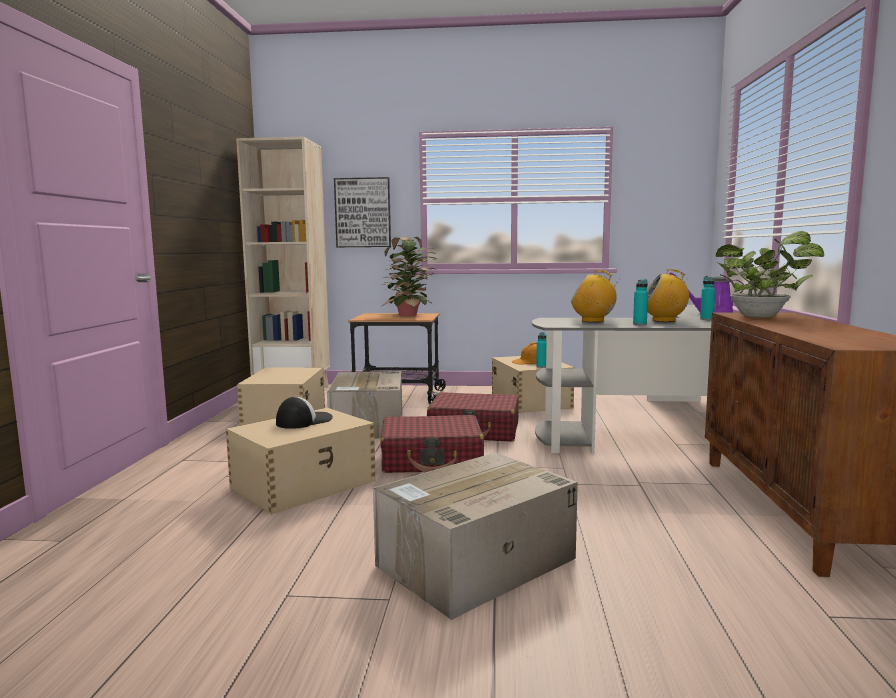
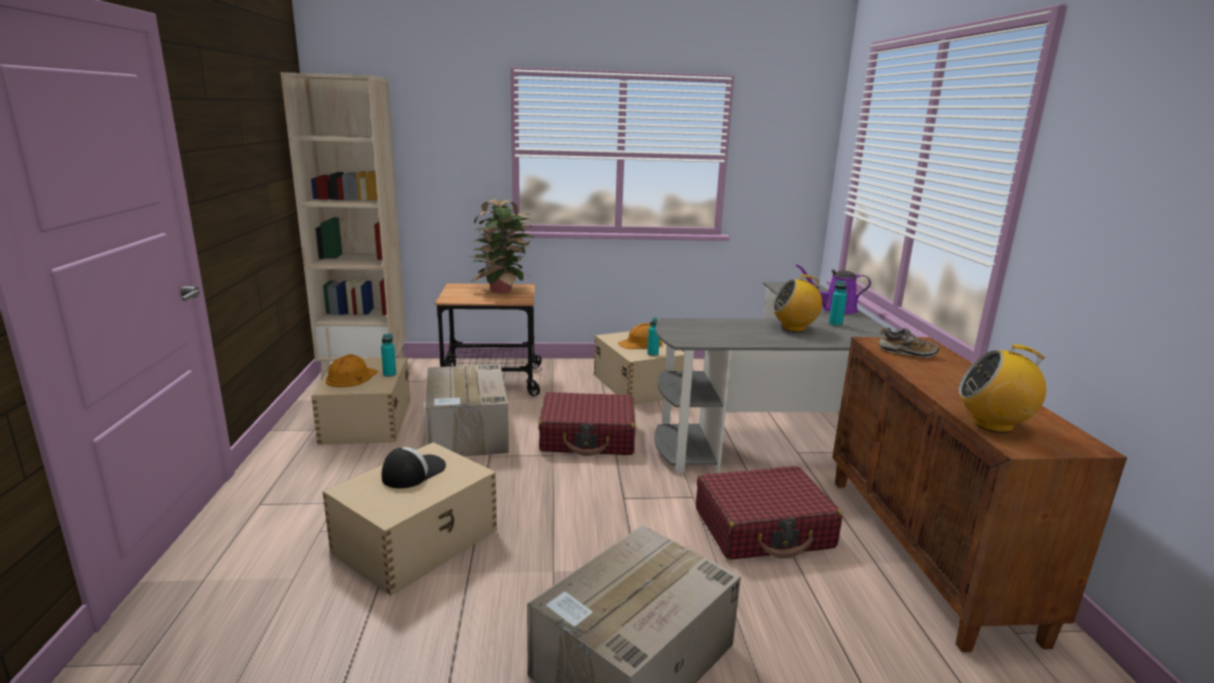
camera: 10 degrees left, 10 degrees up
picture [334,177,391,247] -> none
red suitcase [380,415,484,473] -> red suitcase moved to [696,466,842,560]
radio [571,270,620,322] -> radio moved to [959,344,1046,433]
turquoise bottle [633,279,648,325] -> turquoise bottle moved to [381,334,396,377]
potted plant [716,231,824,318] -> shoe [879,327,939,358]
none -> orange hard hat [326,354,378,387]

